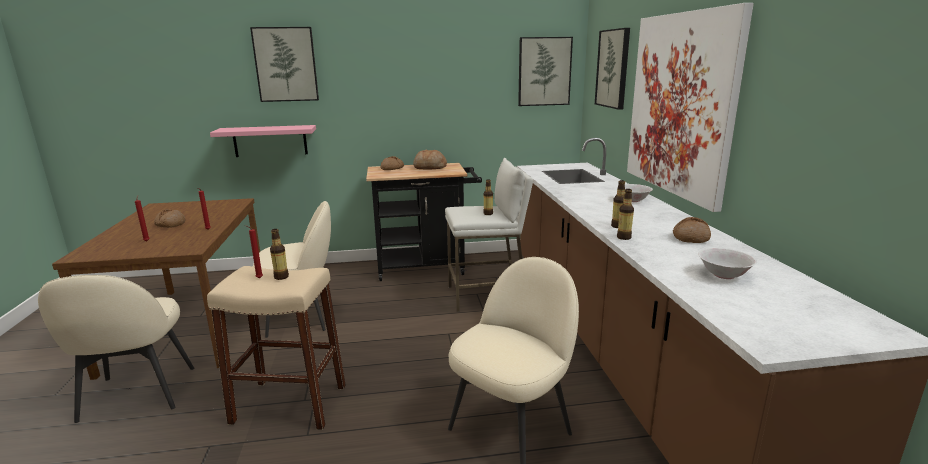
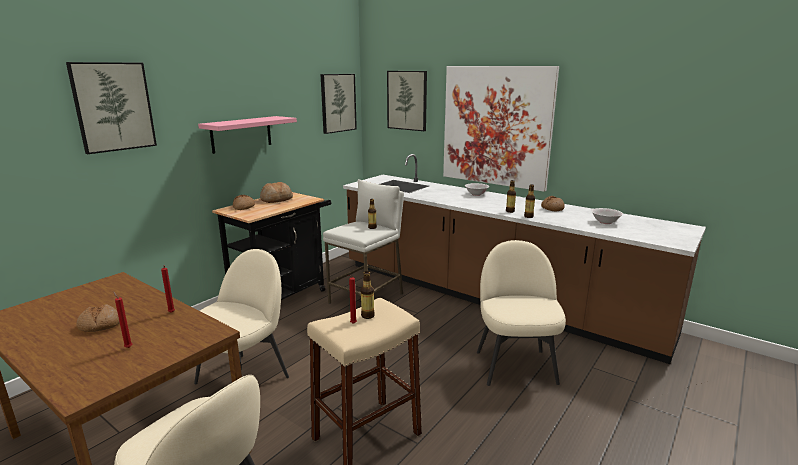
camera: 45 degrees left, 0 degrees up
pink shelf [210,125,316,157] -> pink shelf moved to [198,116,297,154]

